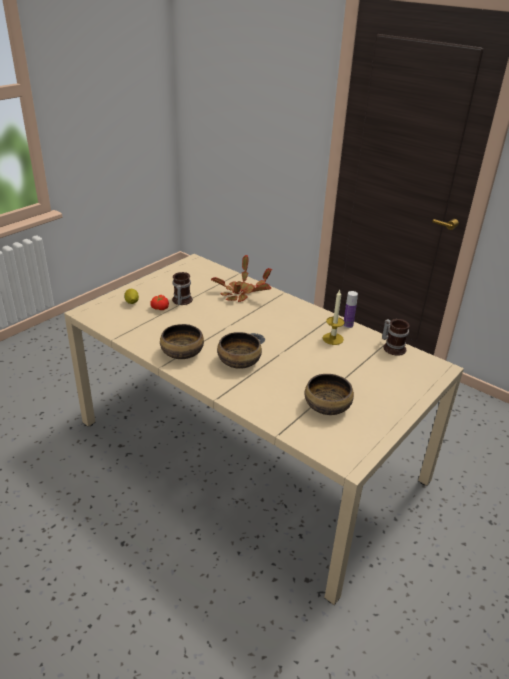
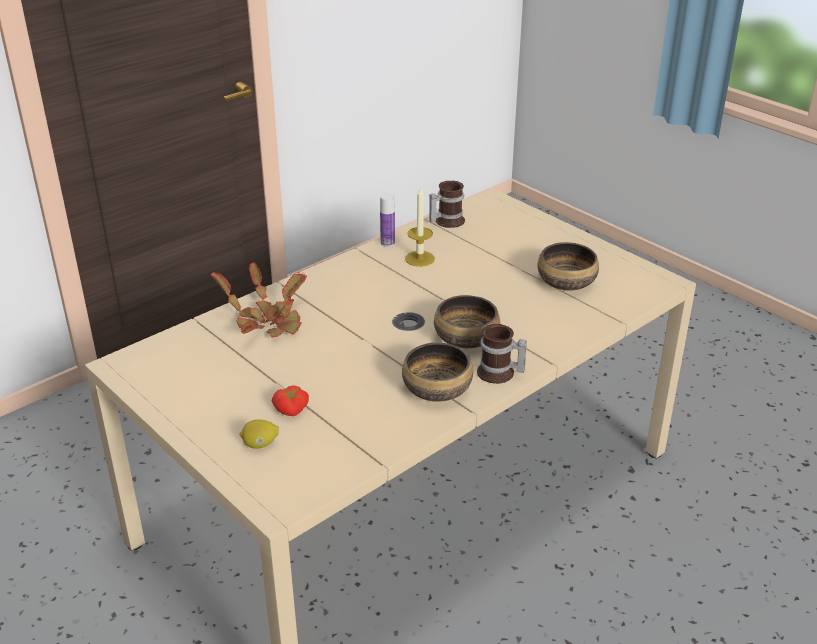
camera: 80 degrees left, 0 degrees up
mug [172,272,193,305] -> mug moved to [477,324,527,384]

